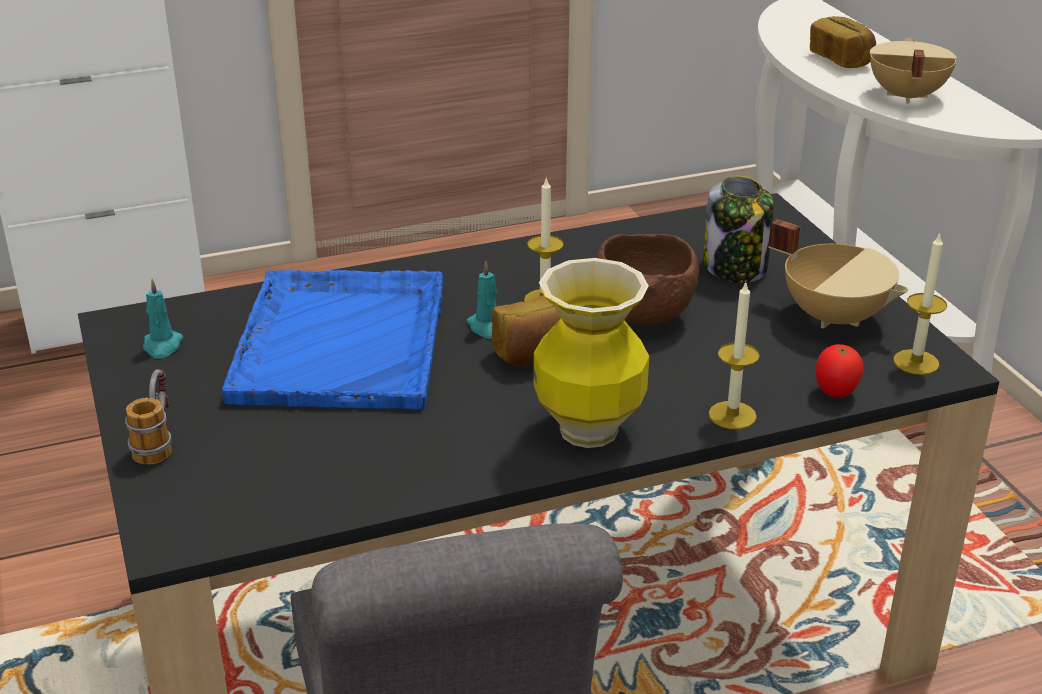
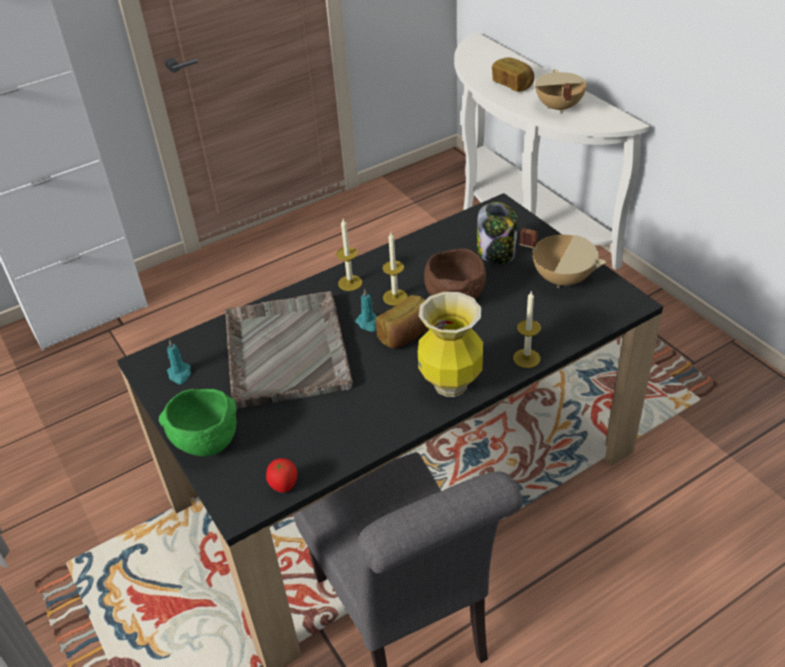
camera: 10 degrees left, 10 degrees up
mug [125,369,172,465] -> green bowl [159,389,237,457]
blue tray [222,270,443,409] -> grey tray [224,291,353,408]
tomato [815,344,863,398] -> tomato moved to [266,458,297,493]
candle [893,232,947,375] -> candle moved to [337,219,362,291]

